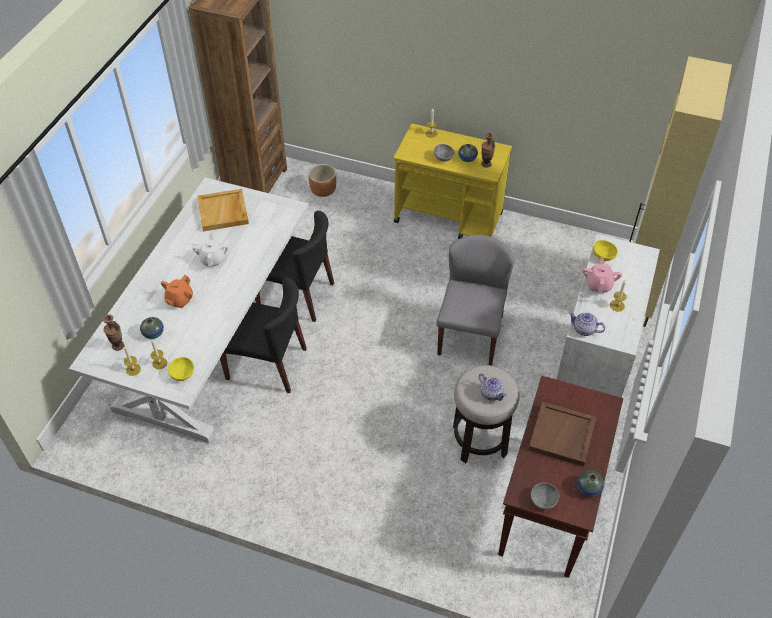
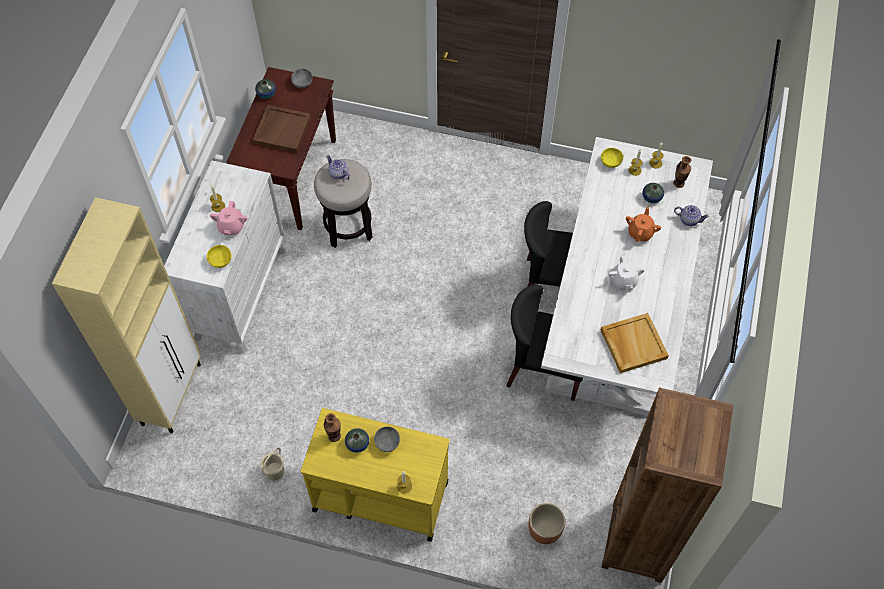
camera: 175 degrees right, 10 degrees up
grey chair [436,235,514,365] -> none
teapot [569,312,605,336] -> teapot moved to [674,205,709,226]
none -> beige bucket [261,448,285,481]

